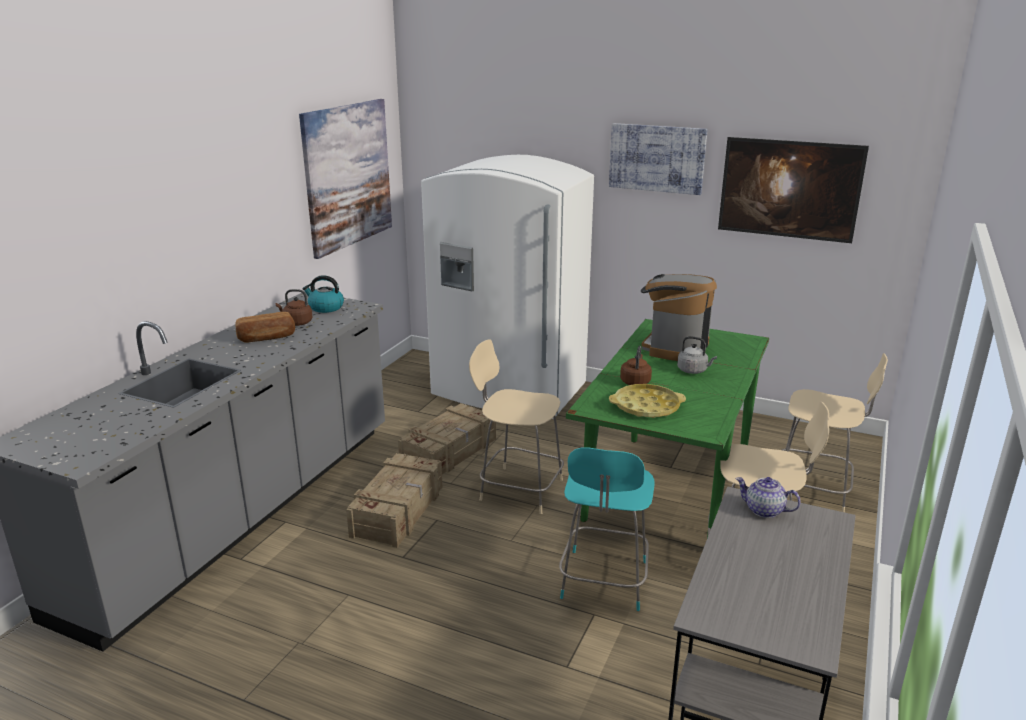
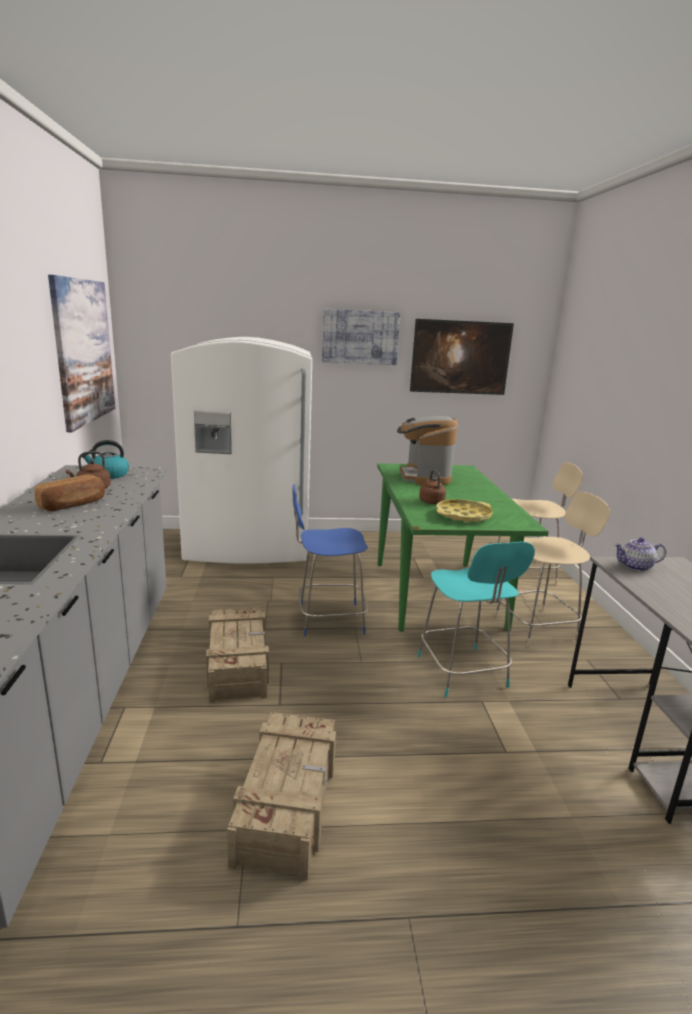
camera: 30 degrees left, 5 degrees down
crate [398,403,496,474] -> crate moved to [227,712,336,880]
beige chair [469,339,564,514] -> blue chair [292,484,369,636]
grey kettle [677,336,717,374] -> none

